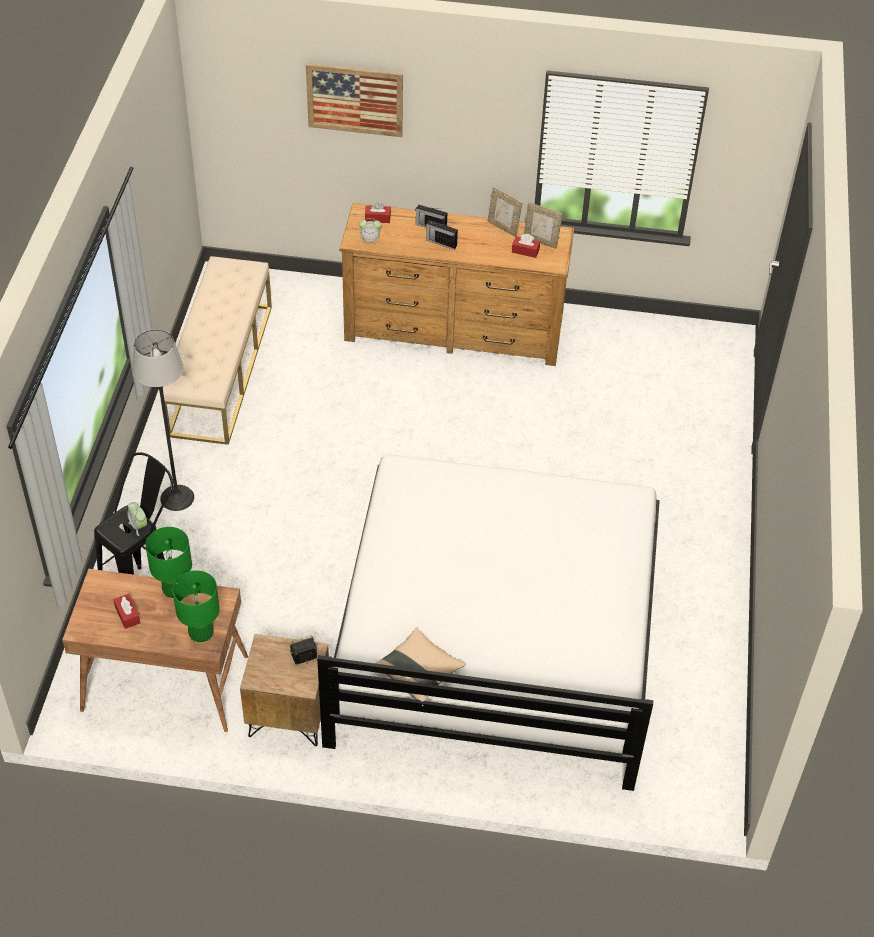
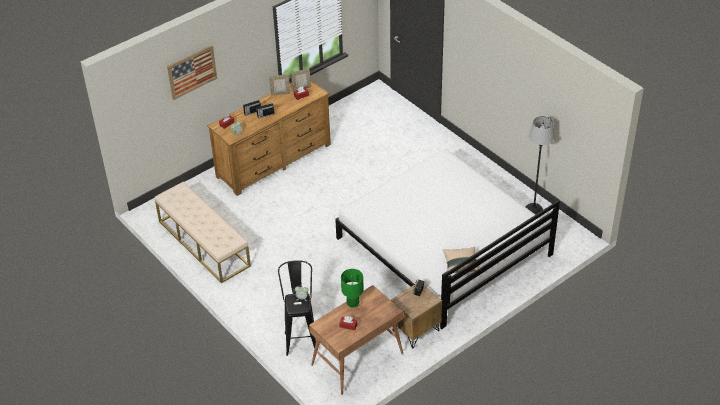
camera: 45 degrees left, 5 degrees down
floor lamp [132,329,194,511] -> floor lamp moved to [526,116,555,215]
green table lamp [172,570,220,645] -> none

